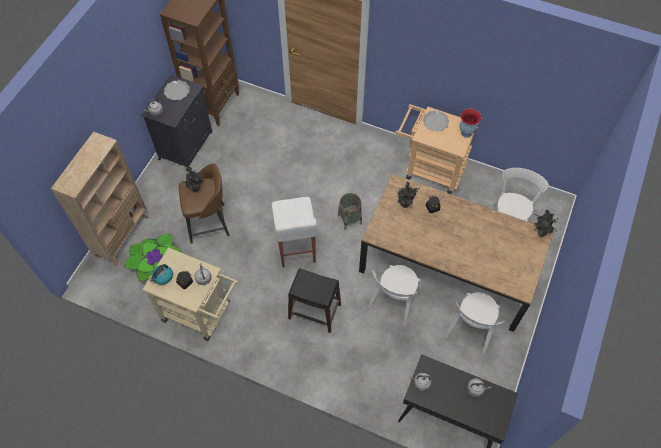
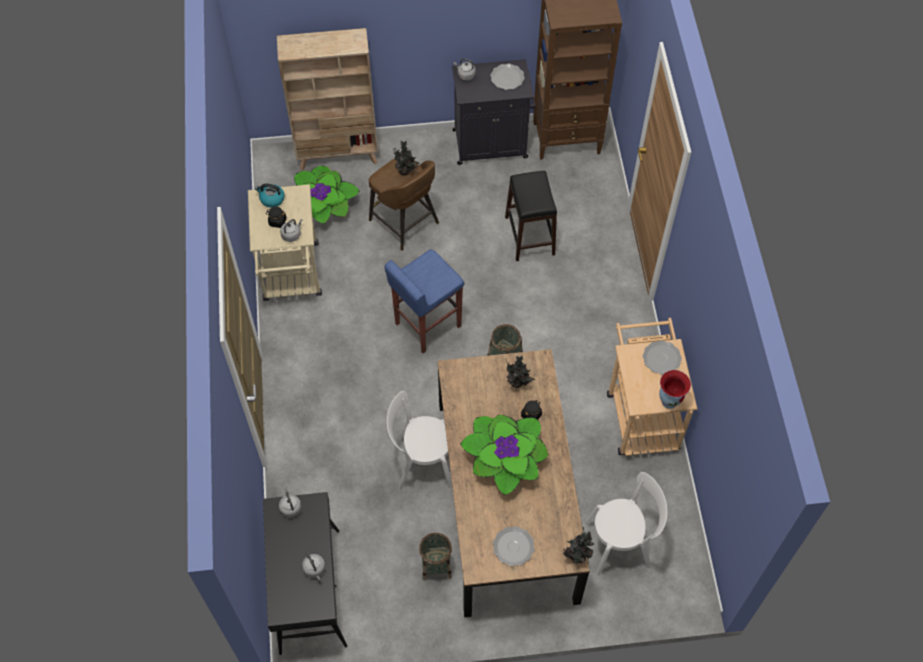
camera: 60 degrees right, 0 degrees up
white stool [272,197,317,267] -> blue stool [384,249,464,353]
black stool [288,268,341,333] -> black stool moved to [505,171,557,261]
white chair [445,292,505,354] -> basket [419,533,452,580]
none -> potted plant [460,415,548,495]
none -> plate [493,526,535,566]

